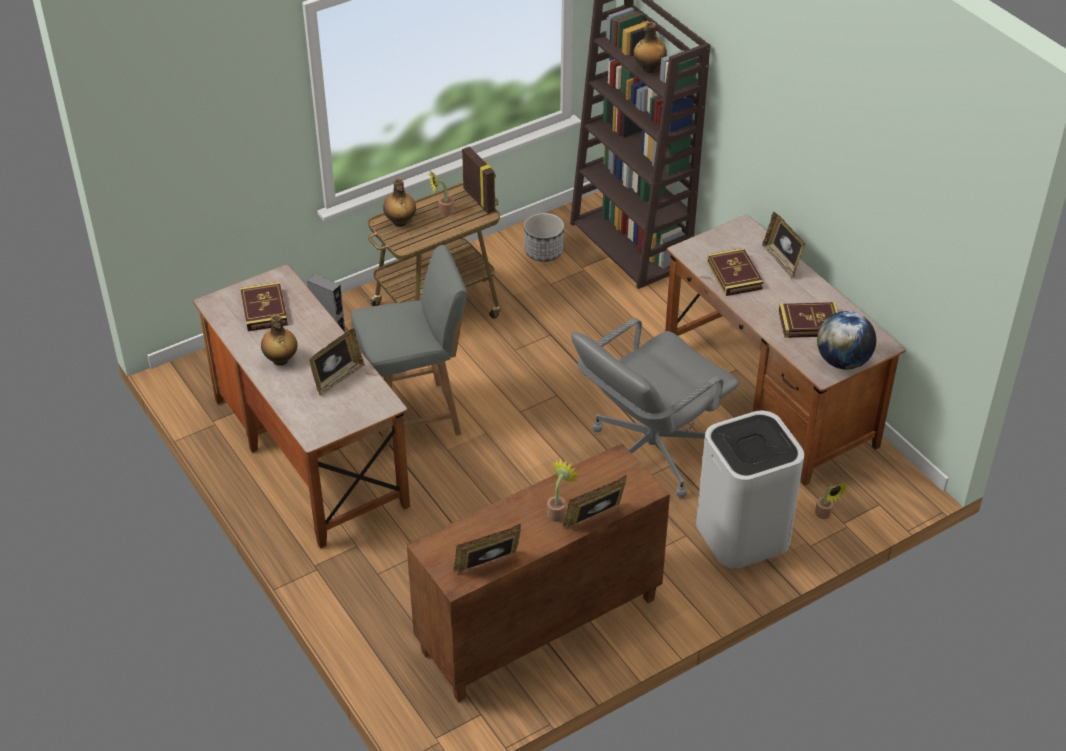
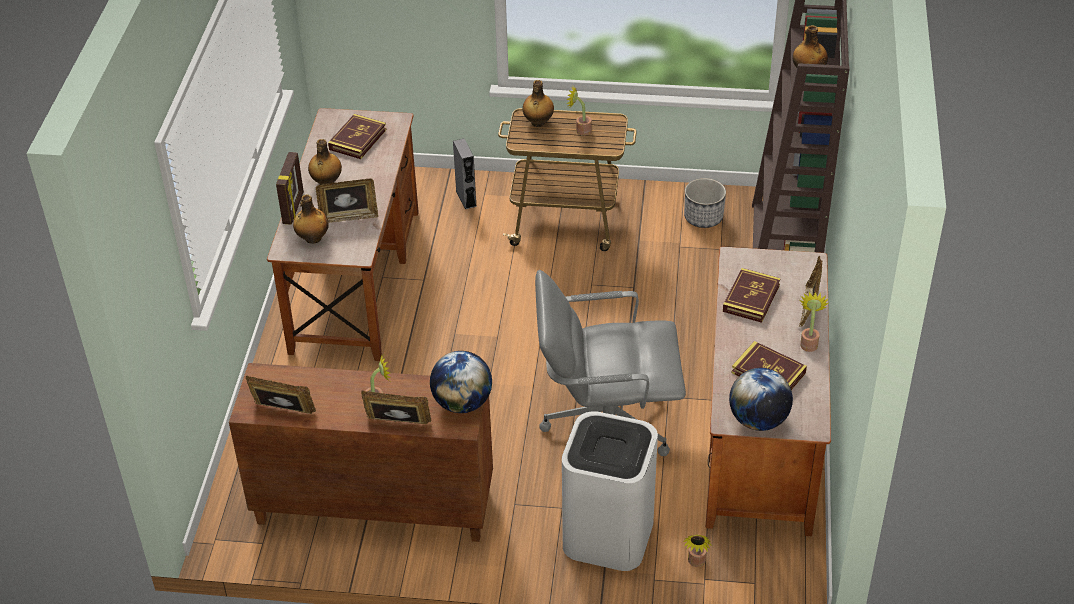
camera: 40 degrees right, 0 degrees up
grey chair [351,245,467,452] -> none
picture frame [462,146,496,213] -> picture frame moved to [276,152,304,225]
none -> bottle [293,194,329,243]
none -> globe [430,351,492,413]
none -> potted plant [800,292,828,352]

